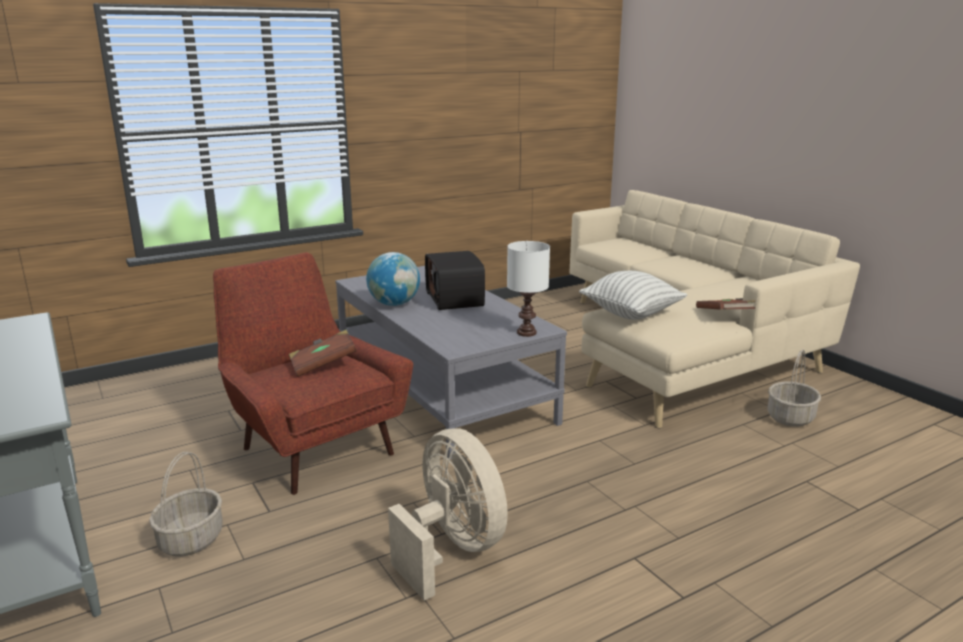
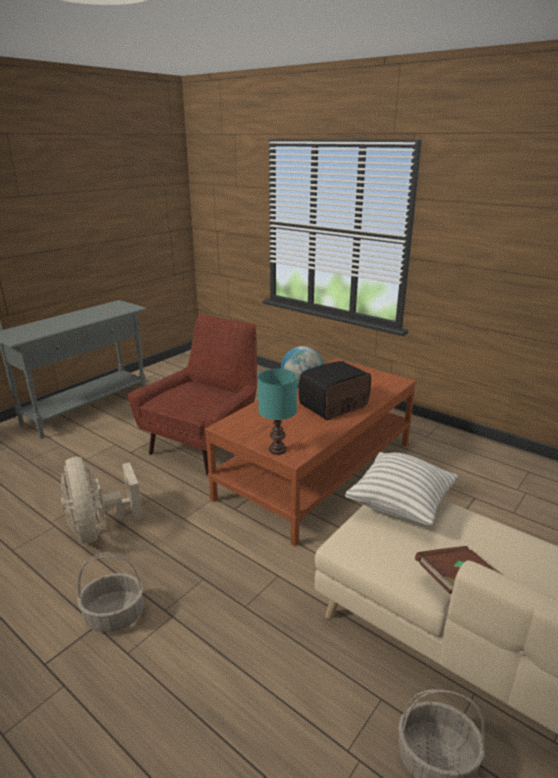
camera: 70 degrees right, 5 degrees up
basket [149,452,223,556] -> basket moved to [78,553,144,632]
brown book [289,330,356,377] -> none
grey coffee table [336,266,567,459] -> brown coffee table [205,358,416,546]
beige fan [388,428,508,600] -> beige fan turned 120 degrees clockwise [61,457,143,543]
white table lamp [507,241,550,337] -> turquoise table lamp [258,369,297,455]

